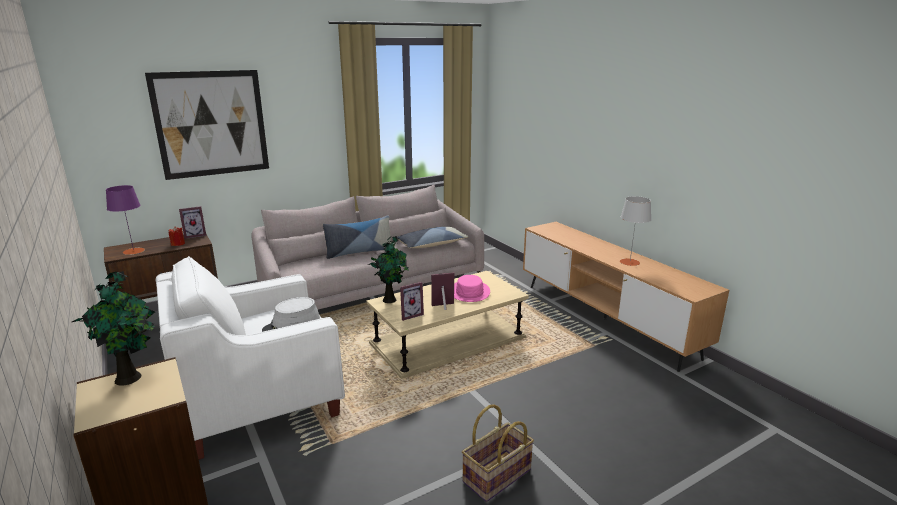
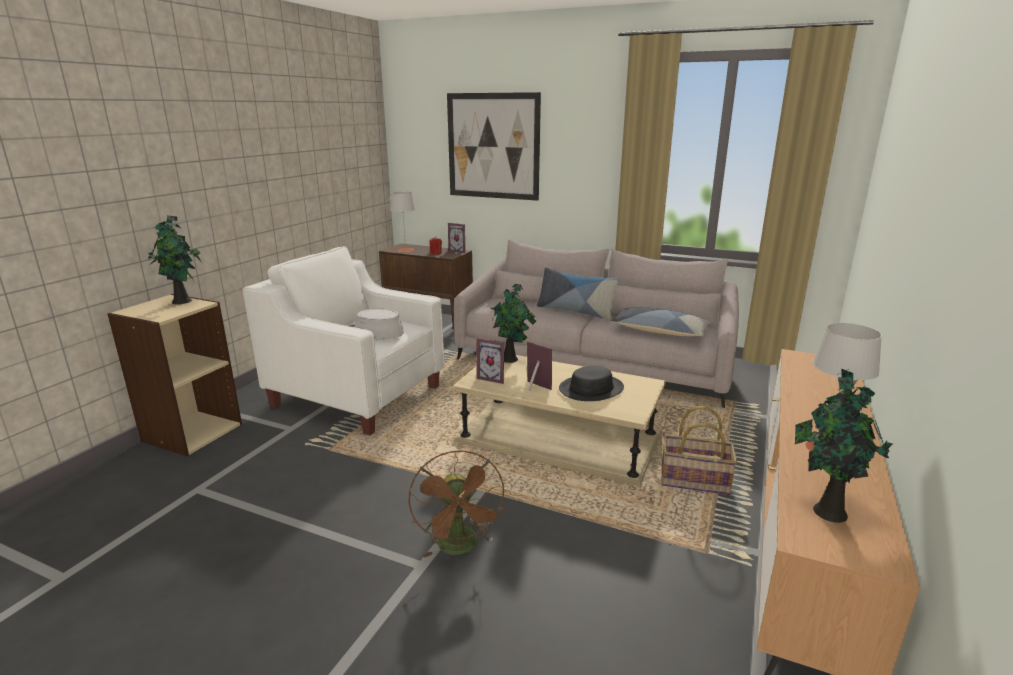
camera: 55 degrees right, 0 degrees up
purple table lamp [106,185,145,255] -> grey table lamp [390,191,416,252]
pink hat [454,275,490,302] -> black hat [559,365,624,401]
basket [462,404,534,502] -> basket moved to [661,406,737,495]
none -> brown fan [408,450,505,558]
none -> potted plant [795,369,893,523]

